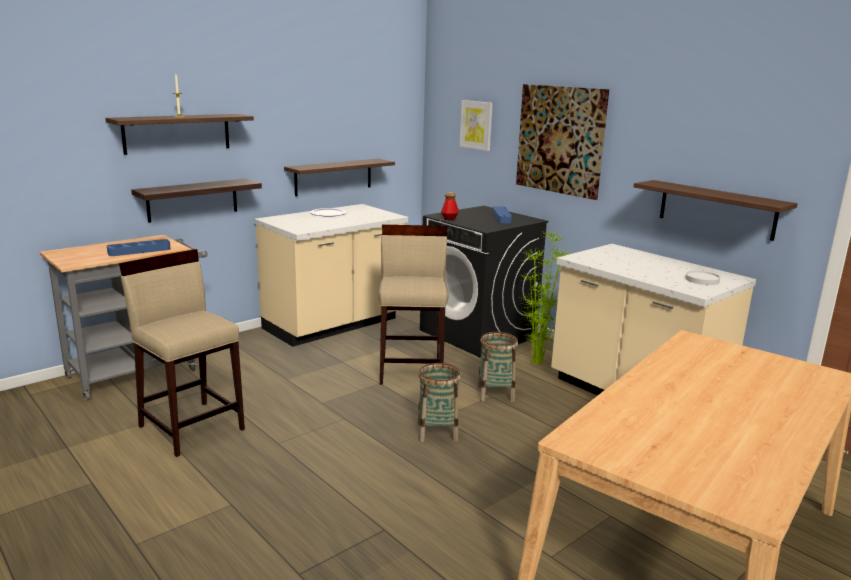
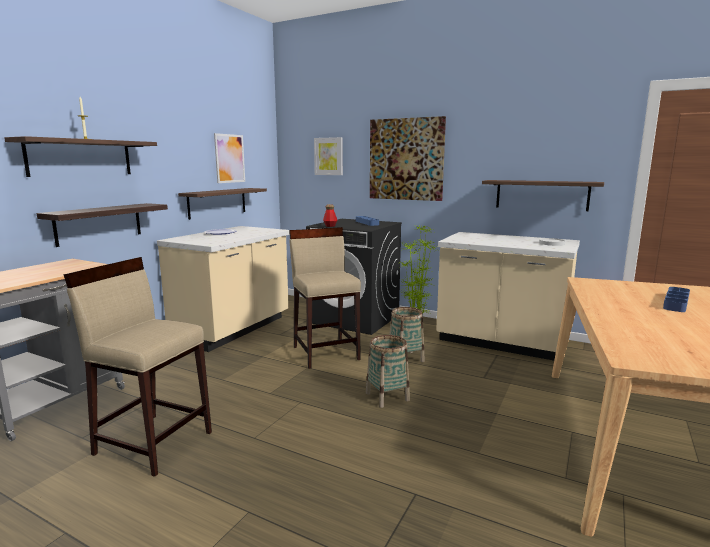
camera: 20 degrees left, 5 degrees down
blue tray [107,239,170,256] -> blue tray moved to [663,287,690,312]
none -> picture [214,133,245,183]

